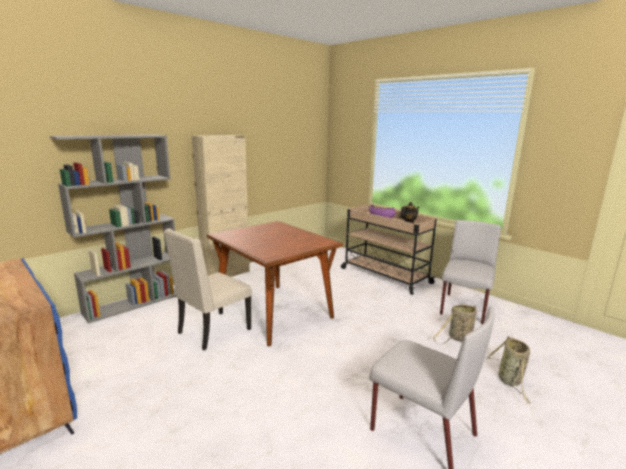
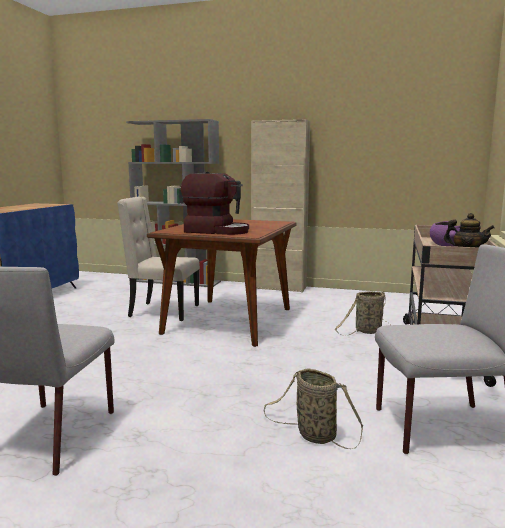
camera: 60 degrees right, 5 degrees down
basket [487,336,531,404] -> basket moved to [335,291,391,336]
none -> coffee machine [181,172,249,235]

